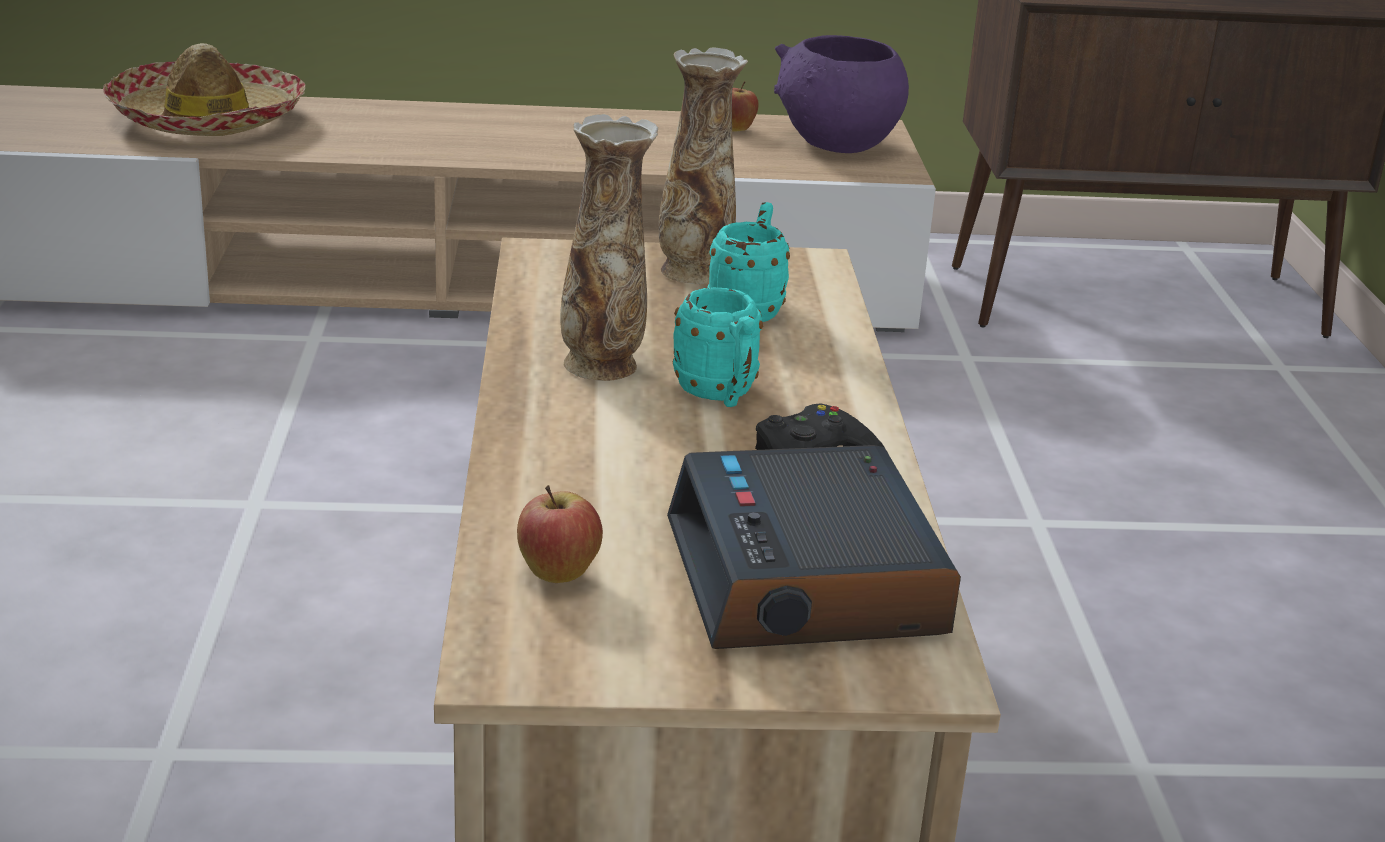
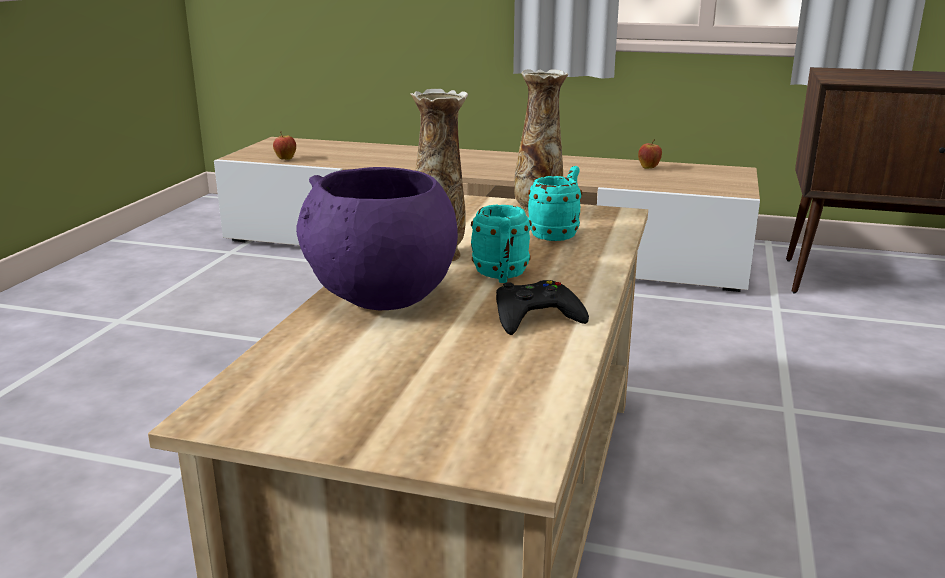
camera: 20 degrees right, 5 degrees down
hat [103,43,306,136] -> none
apple [517,485,603,583] -> apple moved to [273,131,296,160]
alarm clock [667,445,961,649] -> none
purple bowl [774,35,909,153] -> purple bowl moved to [296,167,458,310]

